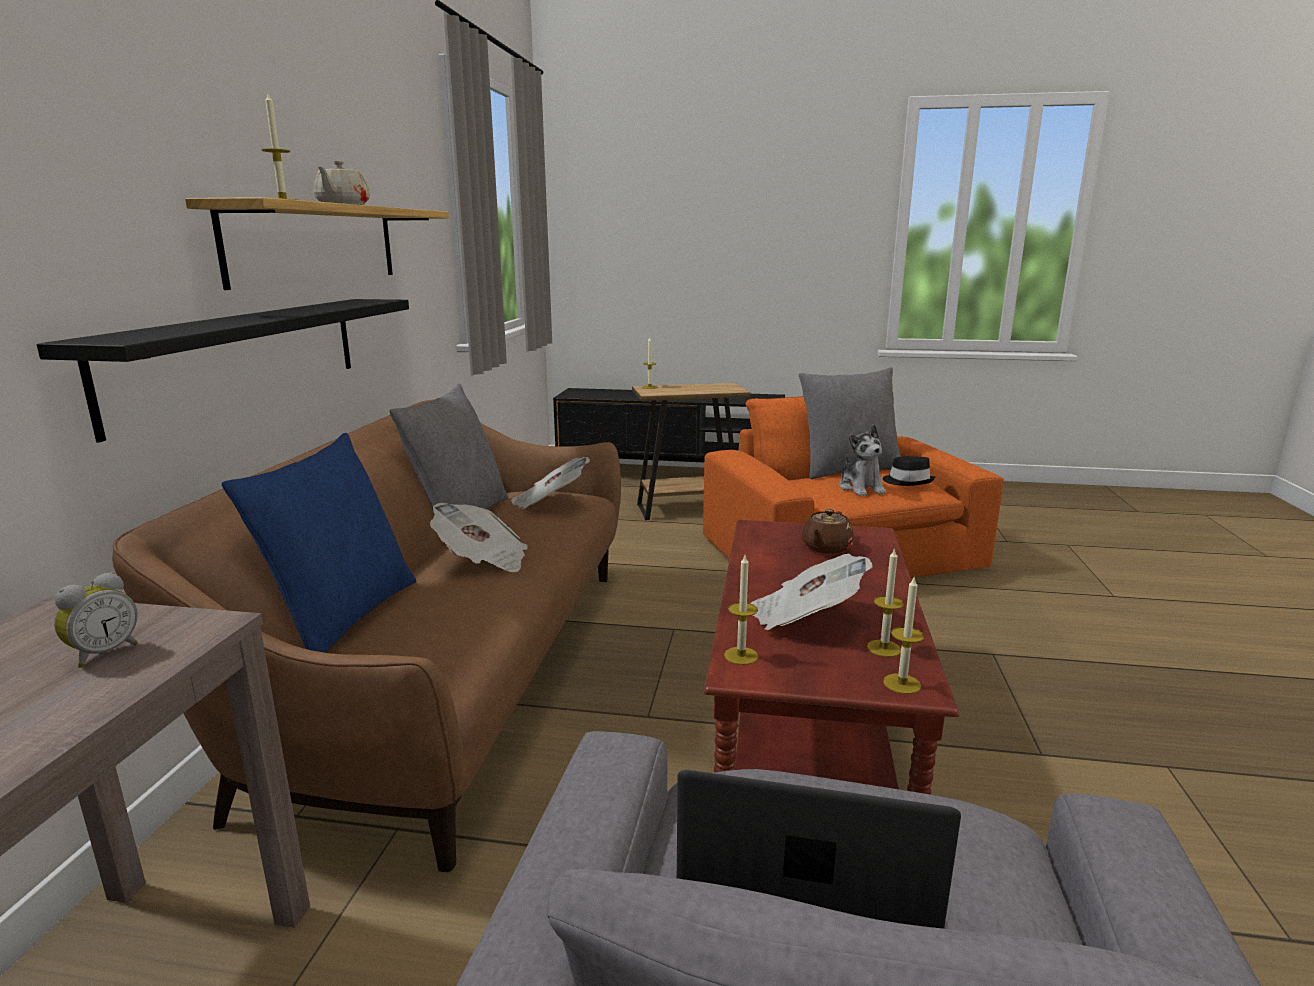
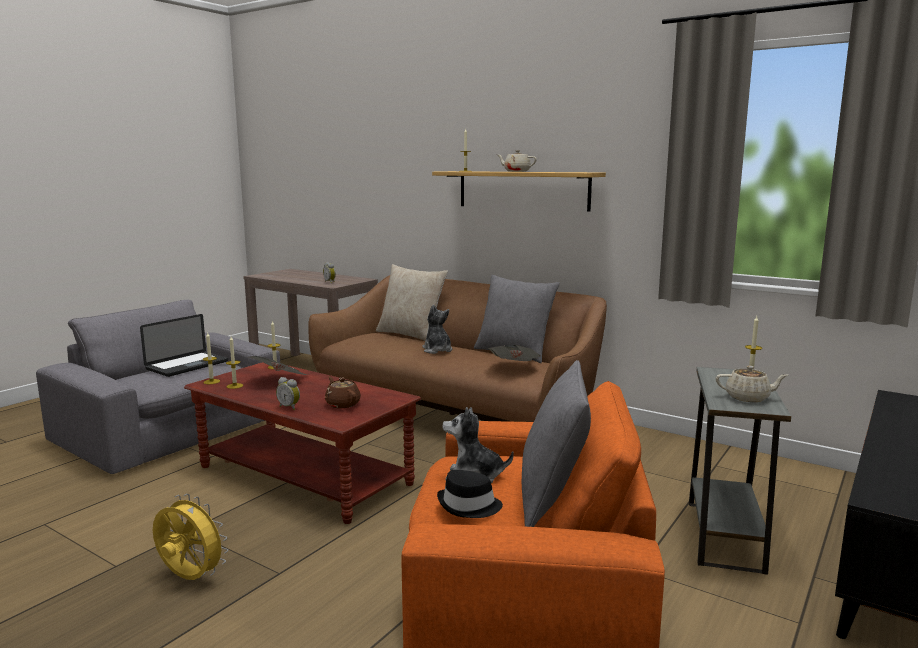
camera: 115 degrees right, 5 degrees down
black shelf [37,299,409,443] -> none
blue pillow [222,433,416,653] -> beige pillow [376,264,448,341]
newspaper [430,503,528,572] -> plush toy [422,305,452,354]
brown side table [632,383,751,520] -> grey side table [689,367,791,575]
none -> yellow fan [153,494,228,580]
none -> alarm clock [276,377,300,410]
none -> beige teapot [716,366,788,402]

